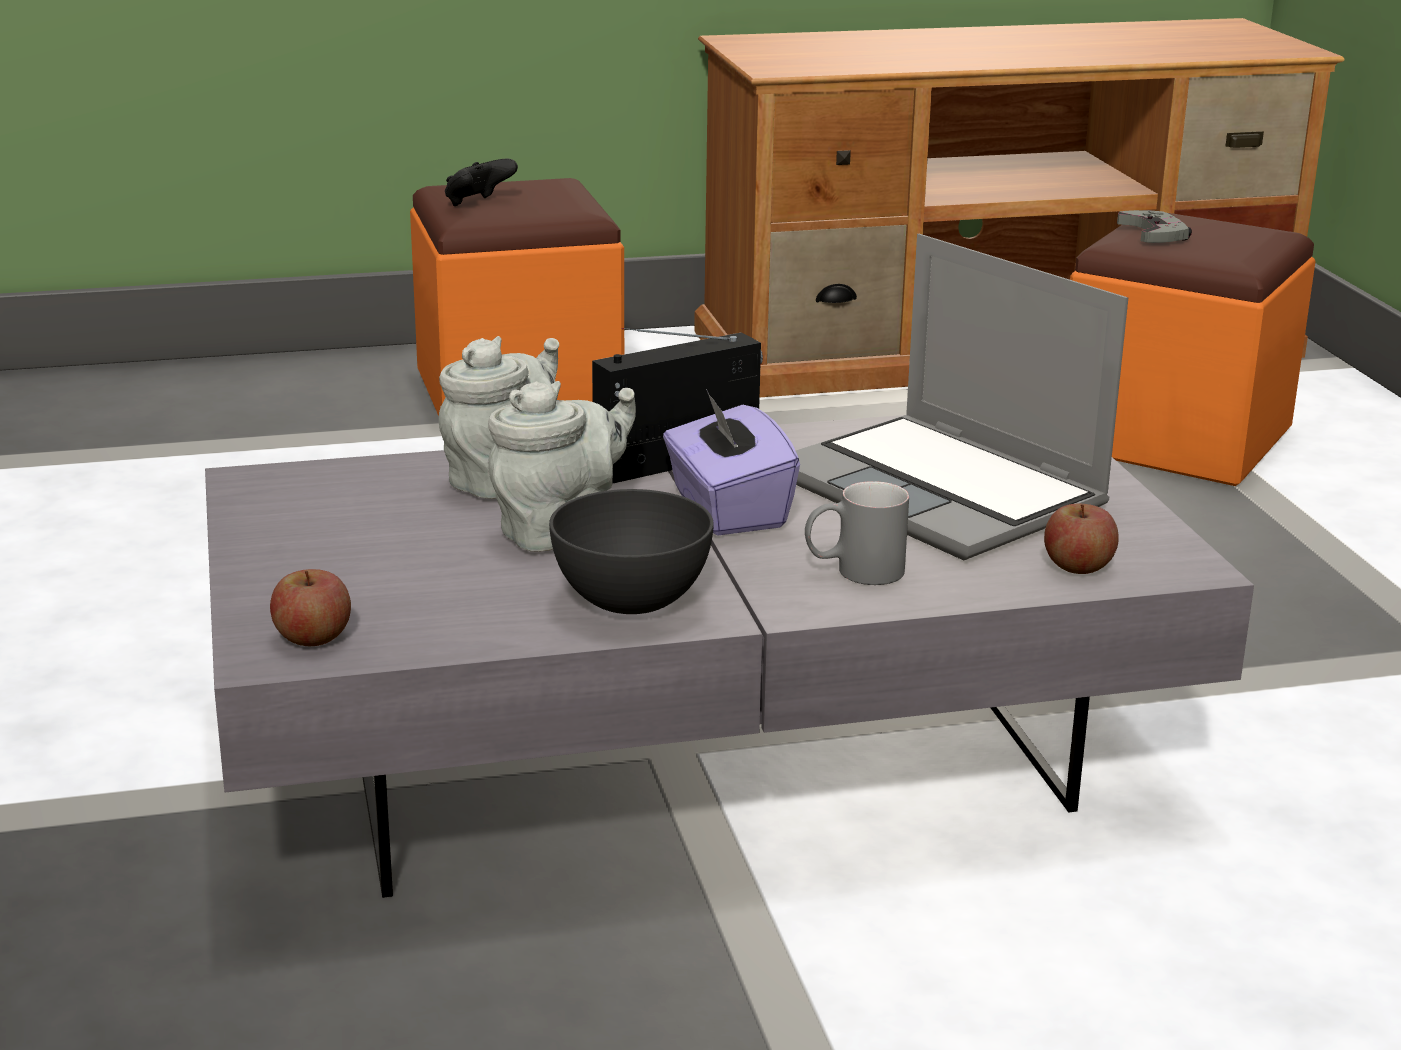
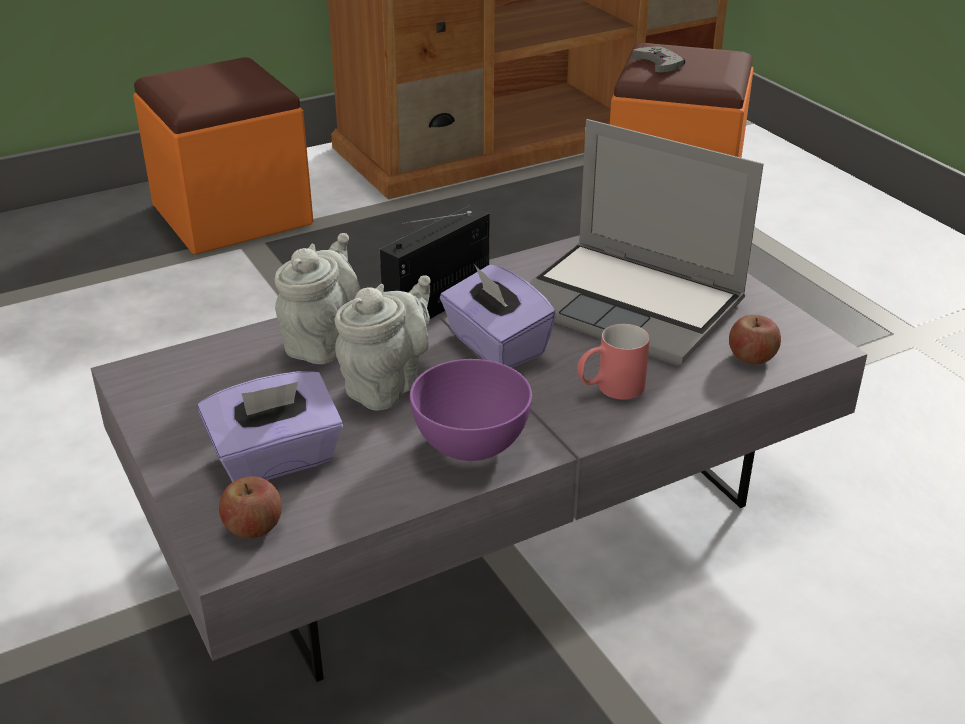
camera: 15 degrees left, 10 degrees up
black game controller [445,159,518,206] -> none
grey bowl [549,489,714,614] -> purple bowl [410,359,532,461]
grey mug [805,481,909,585] -> red mug [577,324,650,400]
none -> purple tissue box [198,371,343,482]

